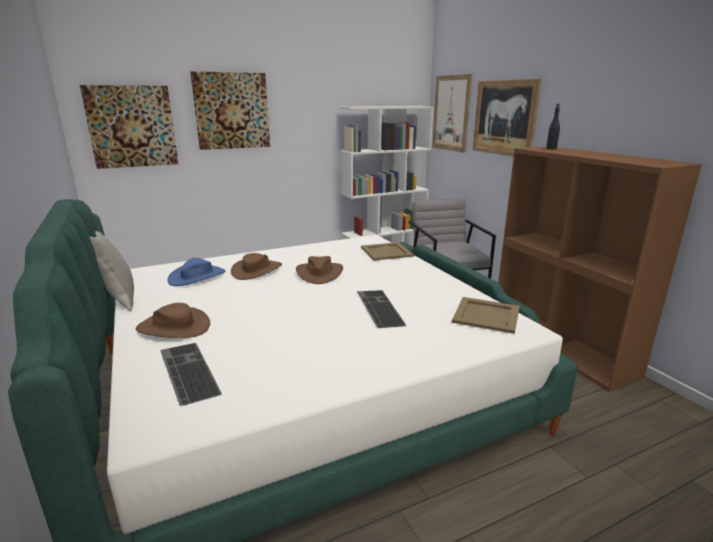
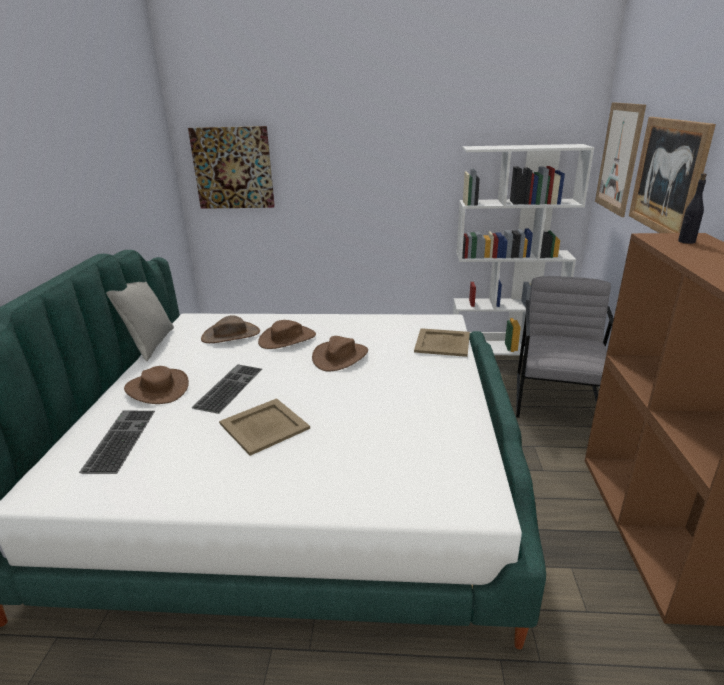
camera: 30 degrees right, 5 degrees up
blue hat [167,258,225,286] -> brown hat [201,315,260,343]
picture [190,71,270,150] -> none
keyboard [357,290,407,328] -> keyboard moved to [191,364,262,414]
beige tray [452,297,520,334] -> beige tray moved to [219,398,310,456]

